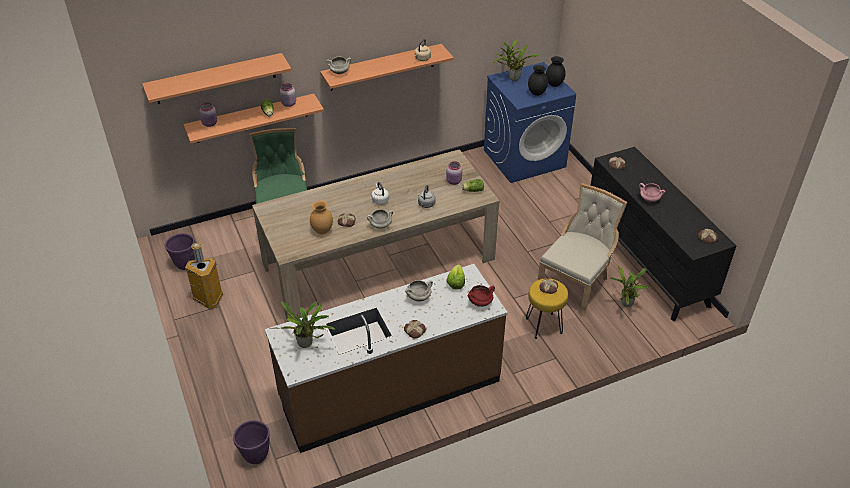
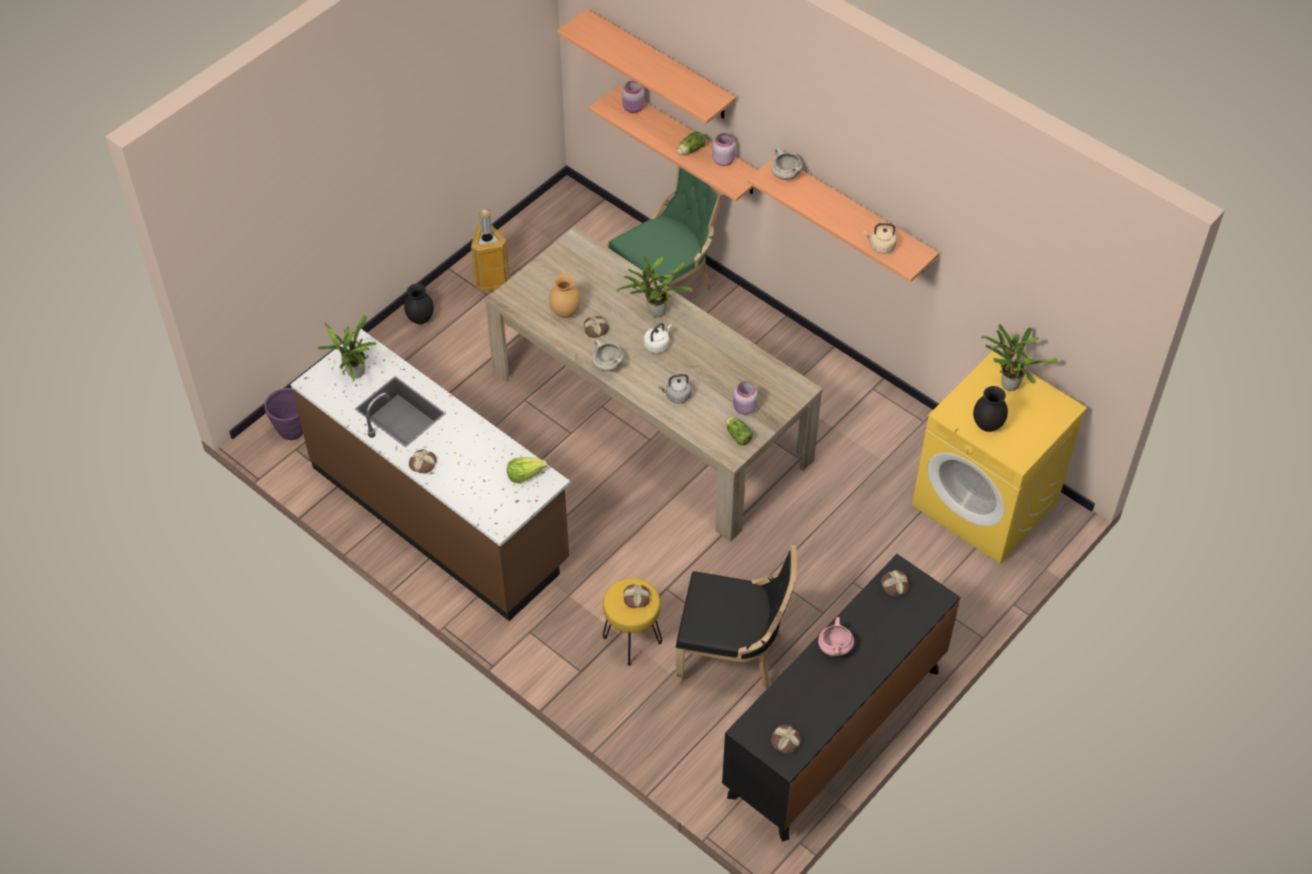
camera: 65 degrees right, 10 degrees up
purple planter [165,233,195,270] -> none
white cooking pot [405,280,433,301] -> none
red cooking pot [468,285,495,307] -> none
blue washing machine [484,62,576,183] -> yellow washing machine [912,351,1087,564]
beige chair [538,183,627,317] -> black chair [675,545,797,689]
black vase [546,56,566,87] -> black vase moved to [404,284,434,324]
potted plant [610,266,649,307] -> potted plant moved to [616,255,692,317]

